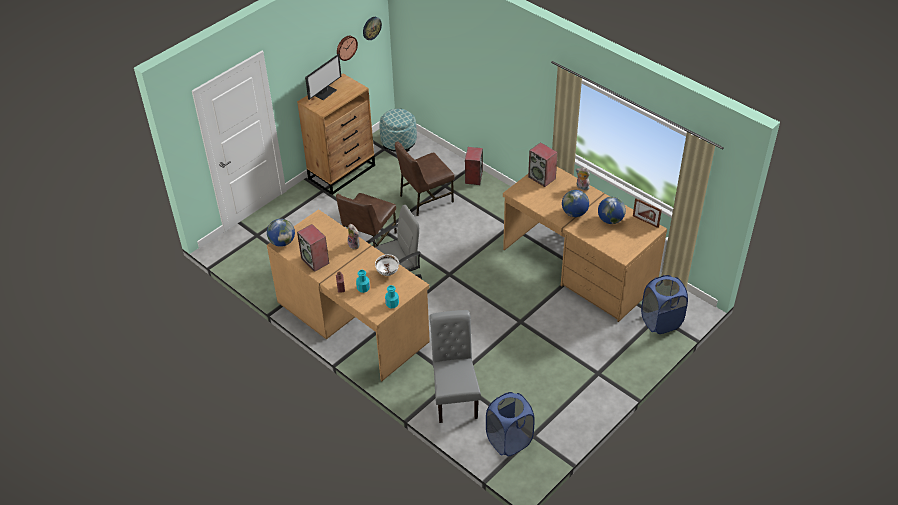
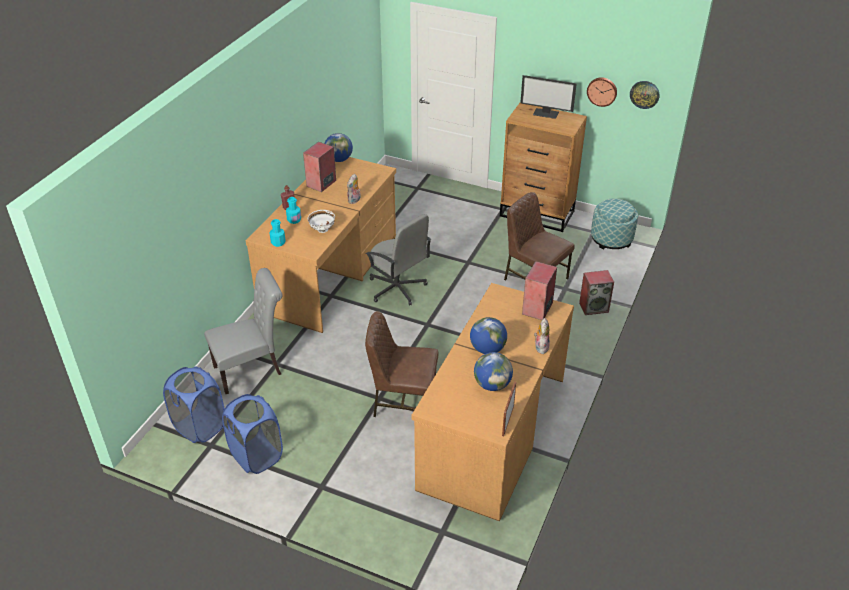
camera: 70 degrees right, 5 degrees down
brown chair [336,193,397,247] -> brown chair moved to [365,311,439,417]
blue laundry basket [641,275,688,334] -> blue laundry basket moved to [222,394,283,474]

